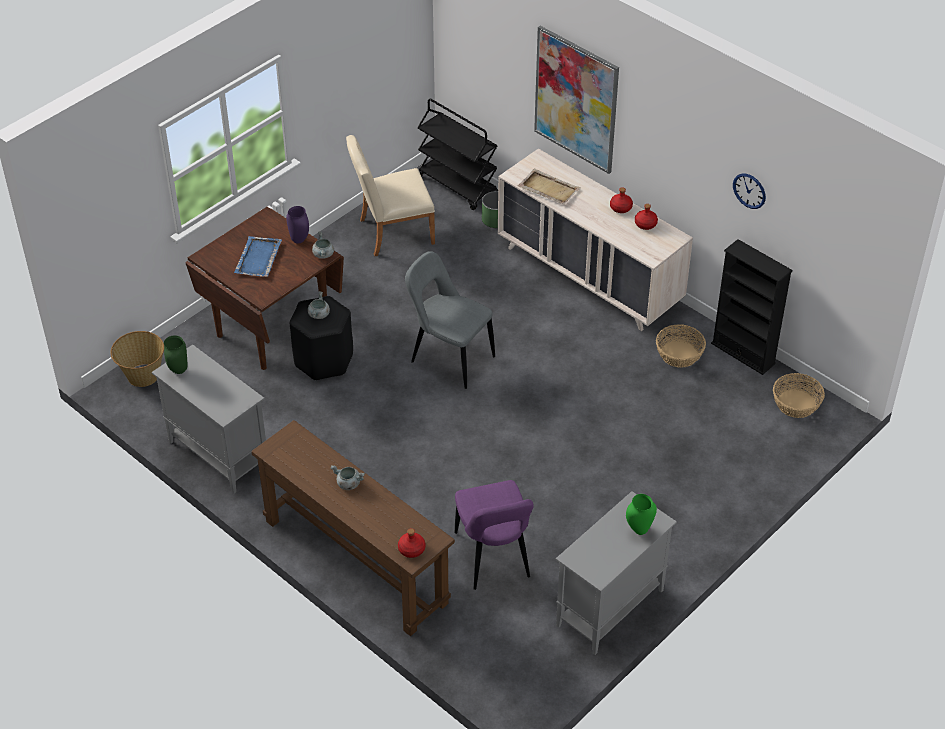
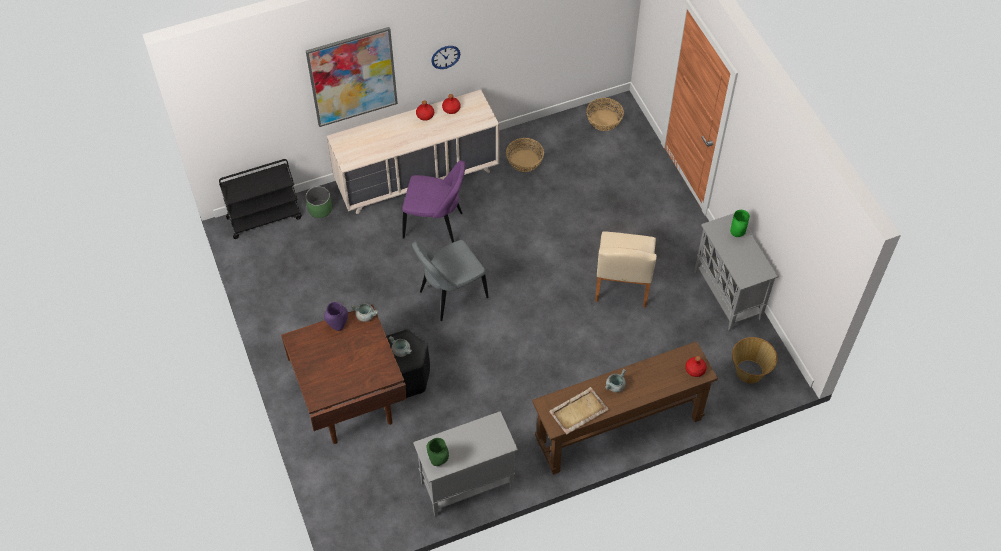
camera: 65 degrees left, 10 degrees up
basket [110,331,164,387] -> basket moved to [732,337,777,383]
blue tray [234,236,282,277] -> none
beige chair [346,135,435,256] -> beige chair moved to [595,231,657,308]
purple chair [455,480,534,590] -> purple chair moved to [402,161,465,243]
beige tray [518,168,581,205] -> beige tray moved to [549,387,609,434]
black bookcase [711,239,793,375] -> none
wall clock [733,173,766,209] -> wall clock moved to [431,46,460,69]

